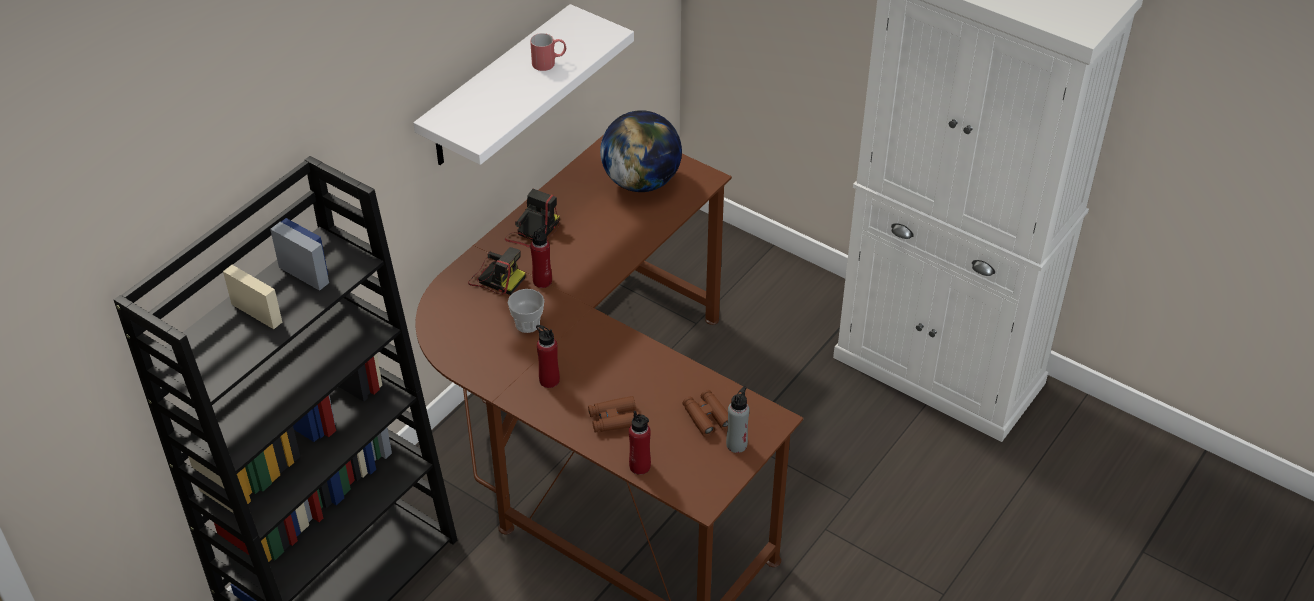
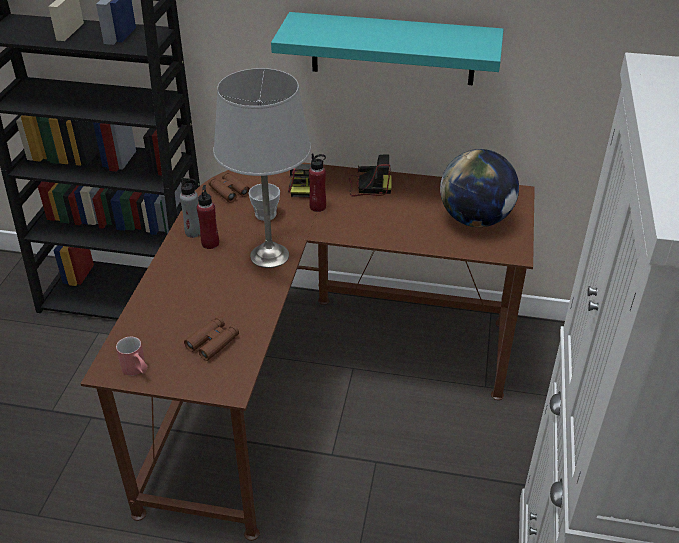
camera: 65 degrees right, 5 degrees down
white shelf [413,4,634,165] -> turquoise shelf [271,12,504,85]
red mug [530,33,566,71] -> red mug moved to [116,337,148,376]
brown binoculars [588,396,639,433] -> brown binoculars moved to [209,172,250,203]
red bottle [629,411,651,475] -> none
grey bottle [726,386,750,453] -> grey bottle moved to [180,178,200,238]
none -> grey table lamp [213,68,311,268]

